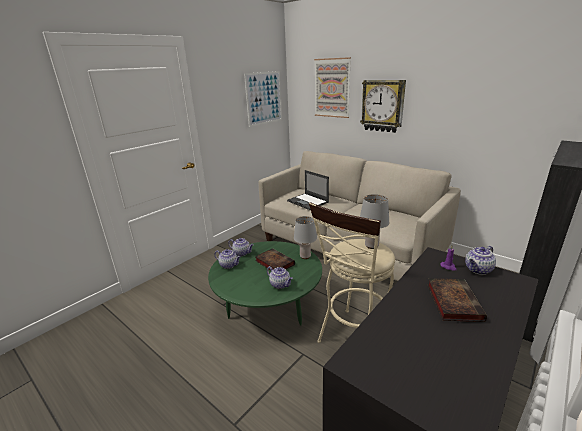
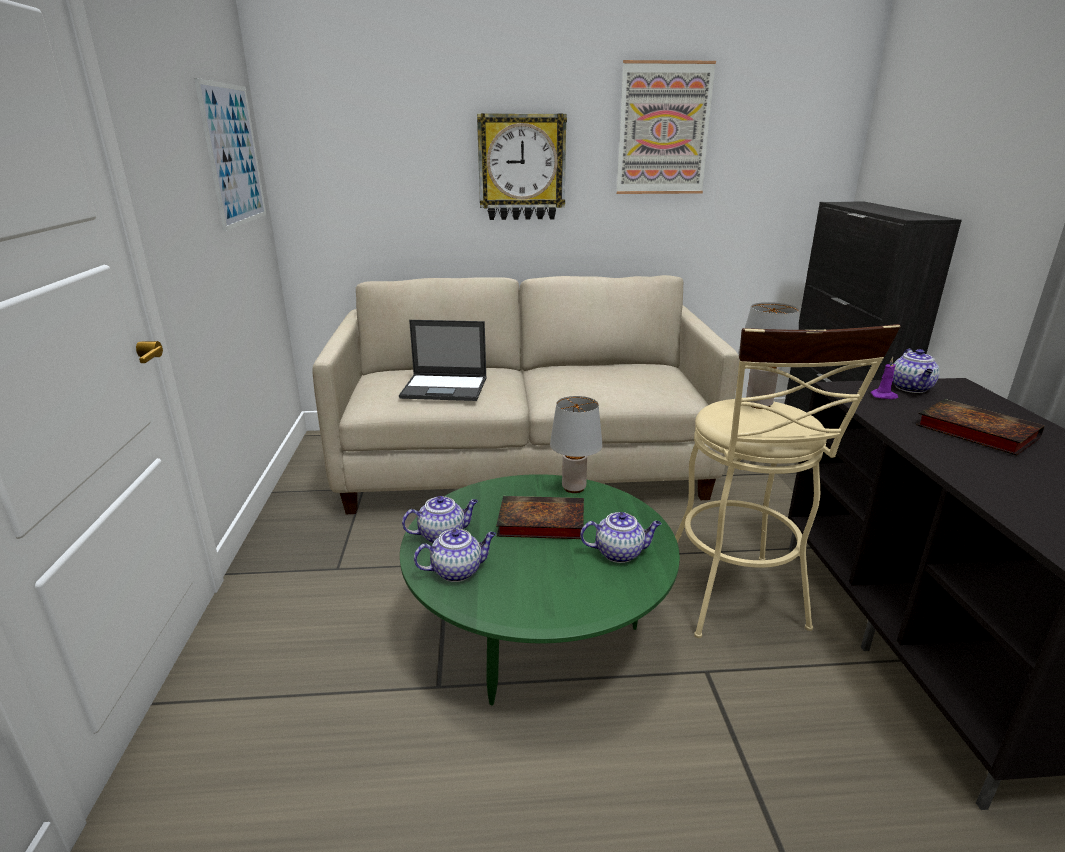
camera: 45 degrees left, 0 degrees up
picture [314,57,351,118] -> picture moved to [616,60,716,194]

